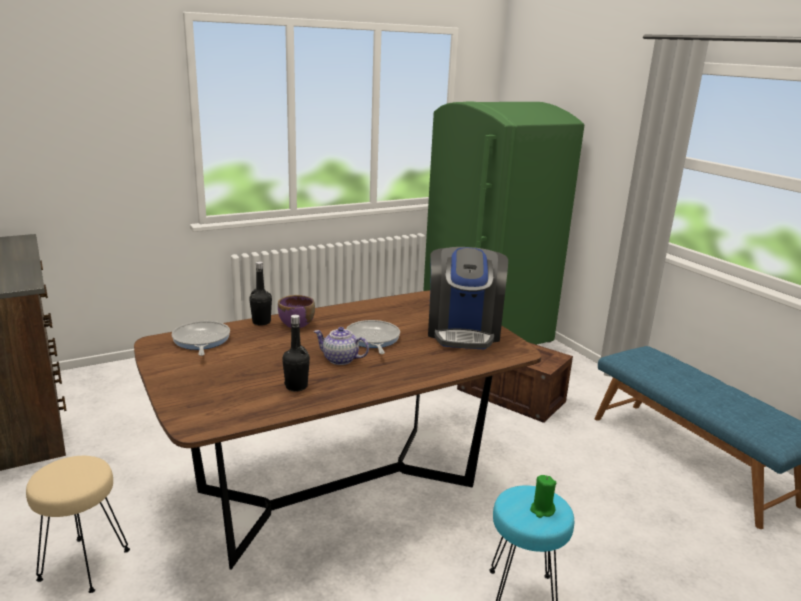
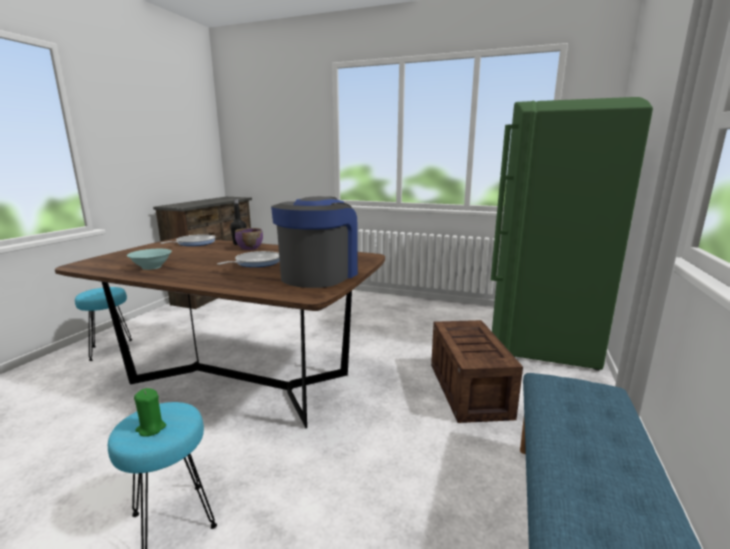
camera: 50 degrees right, 5 degrees down
beige stool [26,456,130,593] -> turquoise stool [75,287,132,361]
black bottle [282,315,310,392] -> turquoise bowl [127,249,172,270]
teapot [314,327,369,365] -> none
coffee machine [428,247,508,349] -> coffee machine turned 150 degrees clockwise [271,196,358,288]

